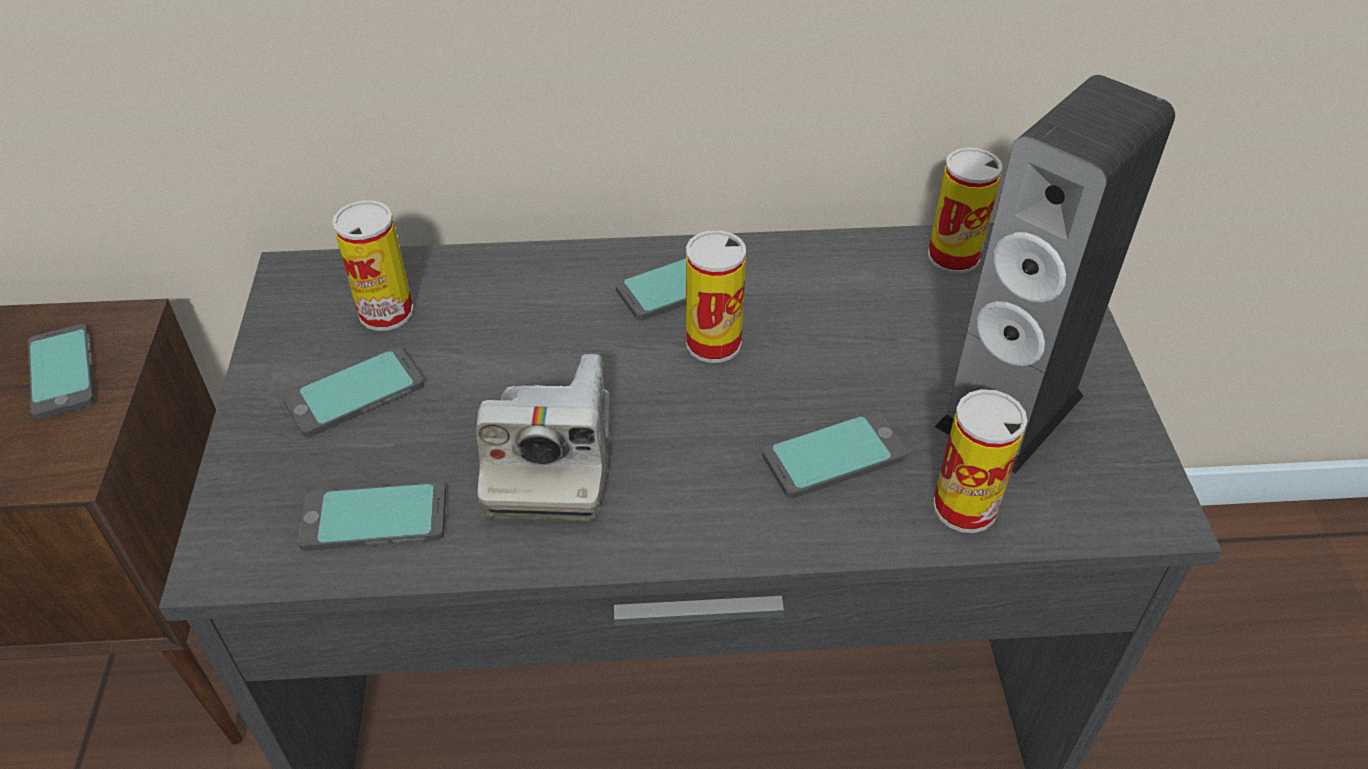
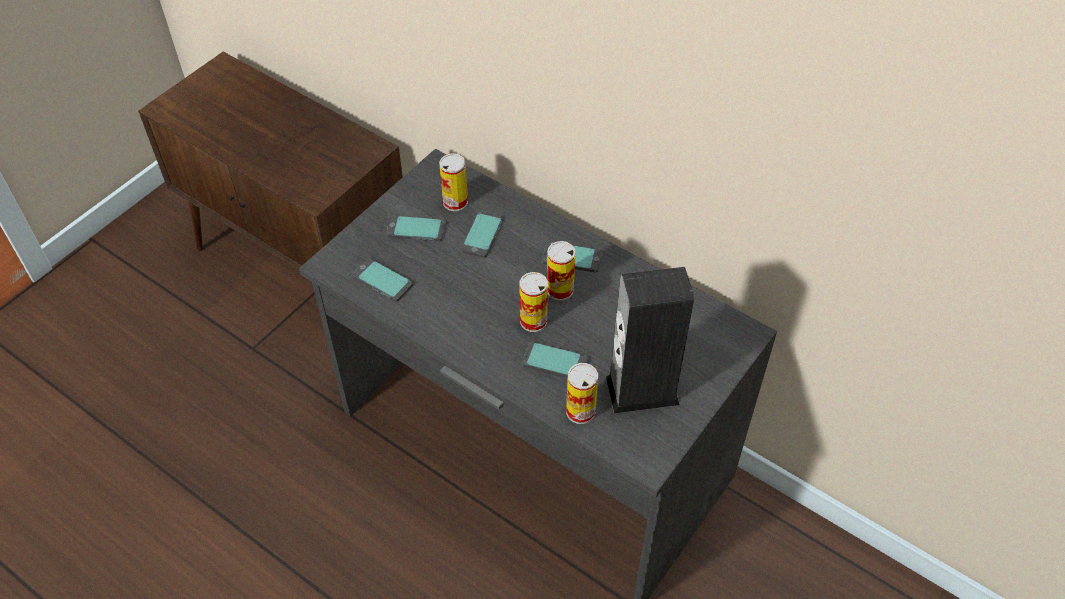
camera: 40 degrees right, 5 degrees up
phone [28,324,95,419] -> phone moved to [461,210,503,258]
camera [476,354,610,522] -> none
can [928,147,1003,274] -> can moved to [519,272,548,332]

